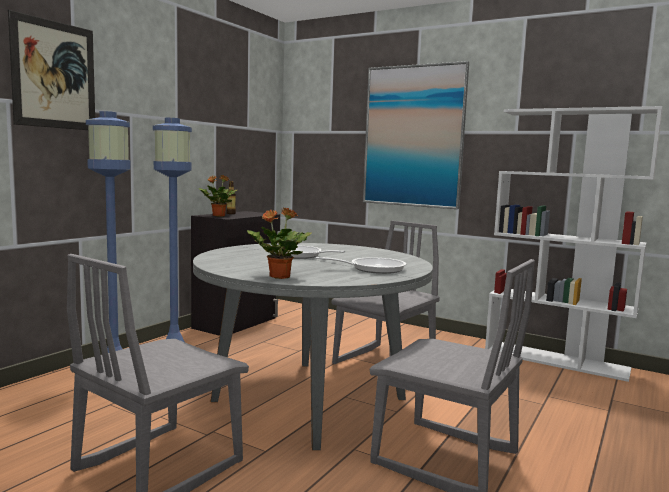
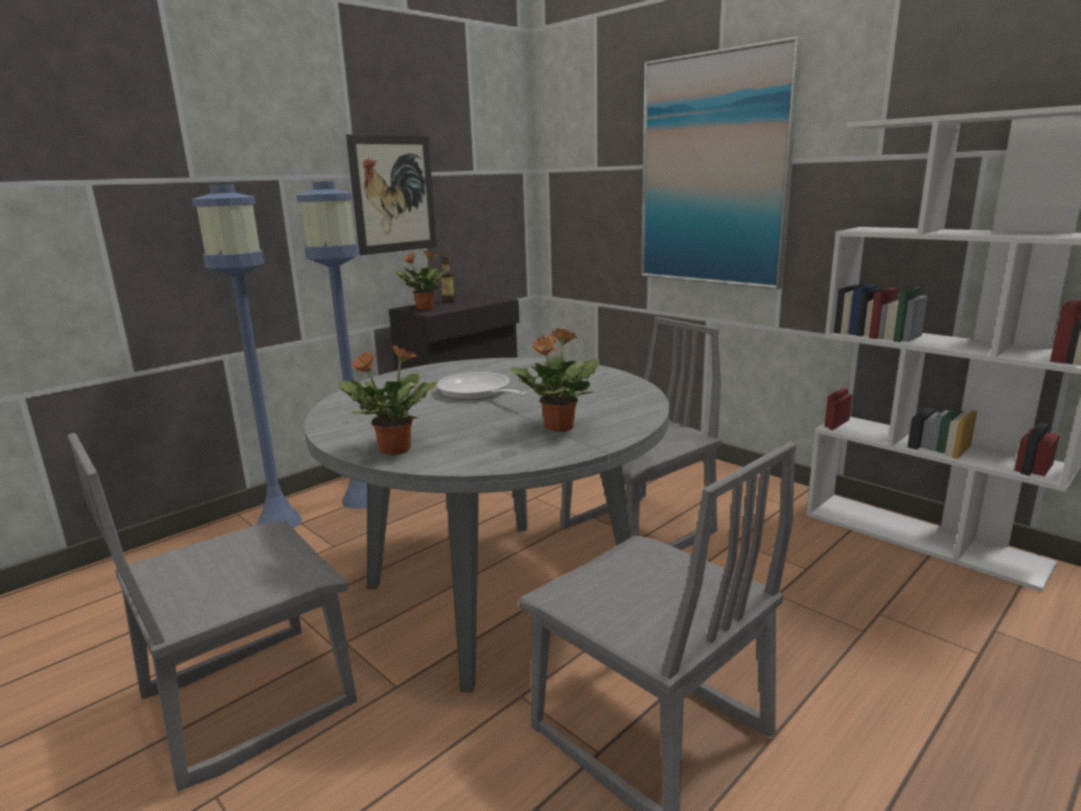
camera: 15 degrees right, 10 degrees up
picture [8,10,95,130] -> picture moved to [346,134,437,255]
frying pan [315,257,406,274] -> potted plant [510,328,600,432]

